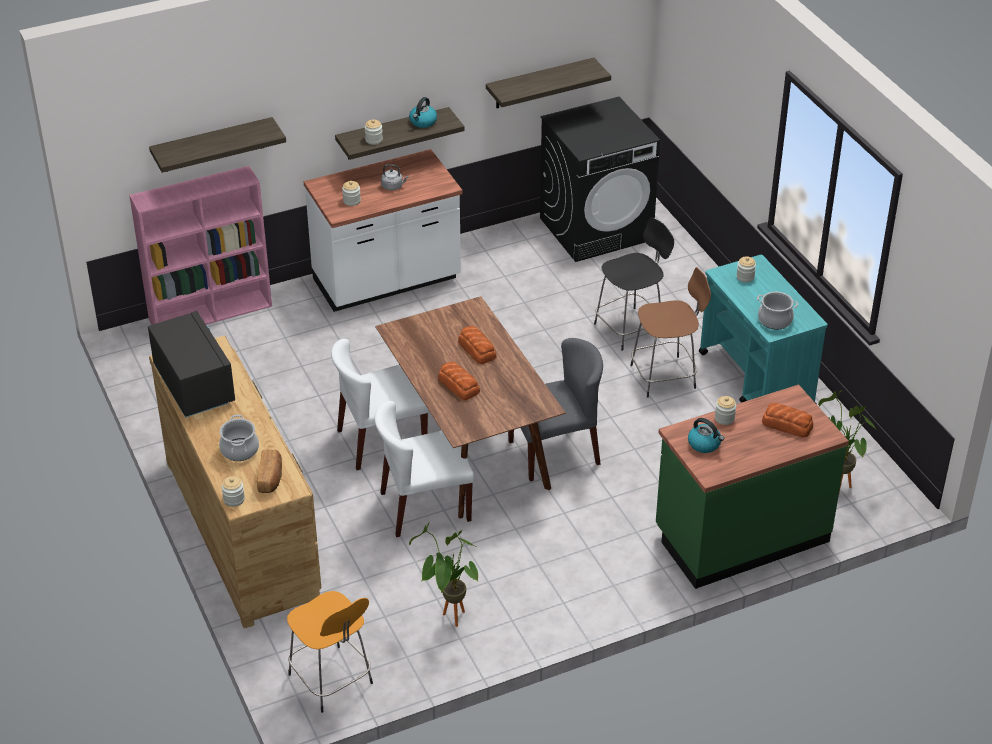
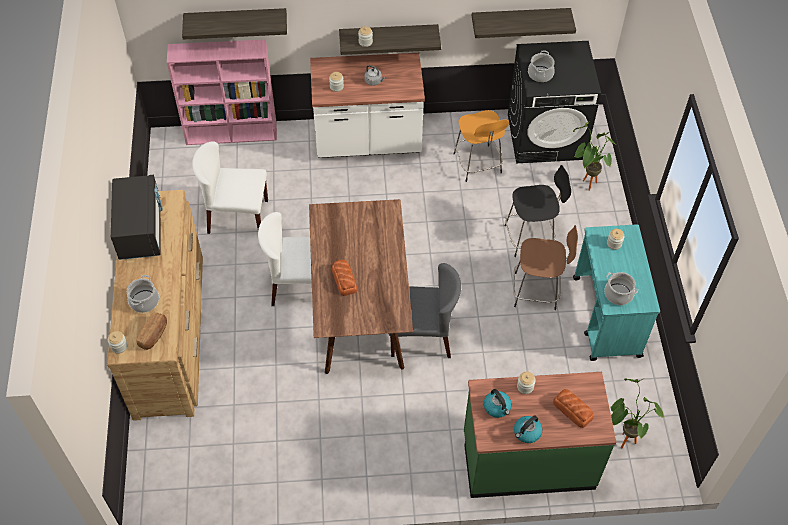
camera: 20 degrees right, 15 degrees up
orange stool [287,591,373,713] -> orange stool moved to [454,110,509,182]
white chair [374,401,474,537] -> white chair moved to [192,141,268,234]
kettle [409,97,437,128] -> kettle moved to [514,416,543,443]
potted plant [409,522,478,627] -> potted plant moved to [573,121,615,191]
bread [458,326,497,364] -> none
none -> cooking pot [528,50,555,82]

